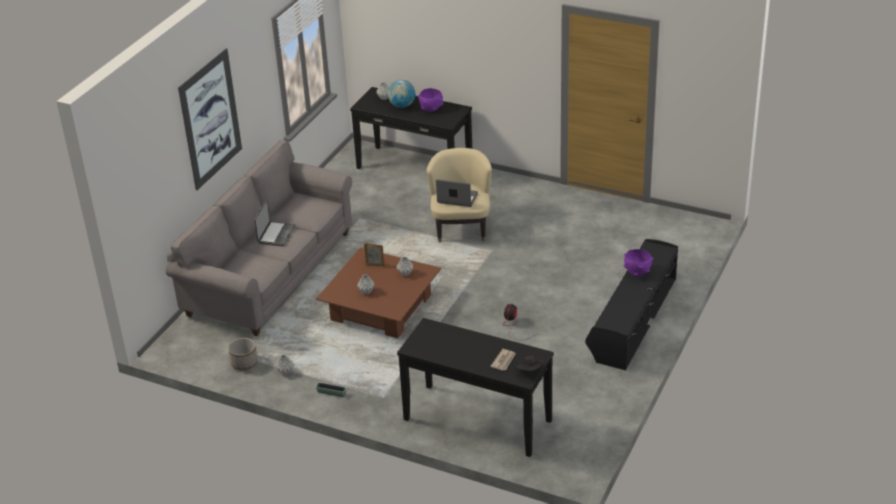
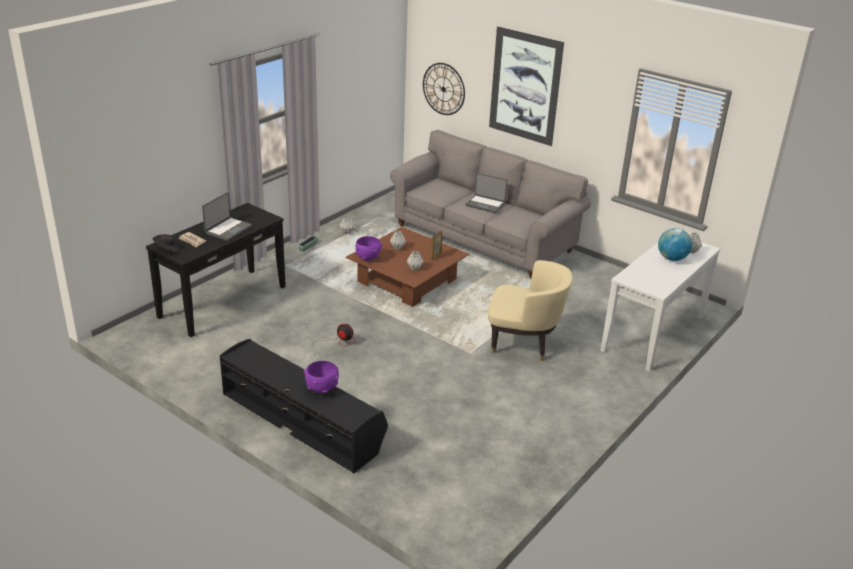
camera: 100 degrees right, 5 degrees down
planter [228,338,258,370] -> none
black console table [350,87,472,169] -> white console table [600,242,720,372]
purple bowl [418,88,443,112] -> purple bowl moved to [355,236,383,261]
laptop [436,179,478,207] -> laptop moved to [202,192,252,241]
none -> wall clock [423,63,465,115]

